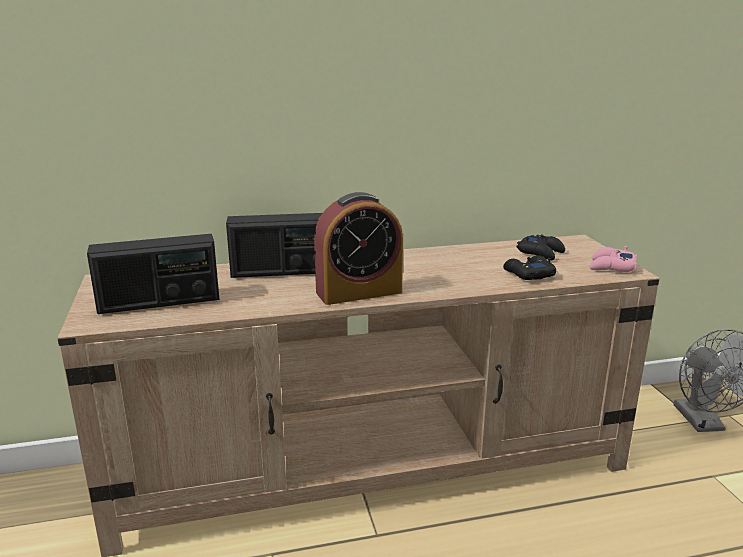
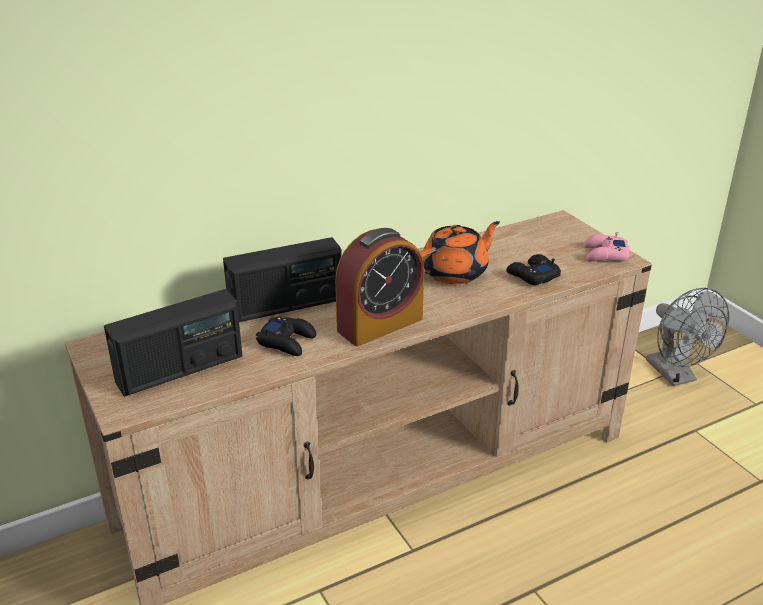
camera: 15 degrees left, 10 degrees up
black game controller [516,235,565,260] -> black game controller moved to [256,316,316,356]
none -> orange teapot [421,221,500,284]

